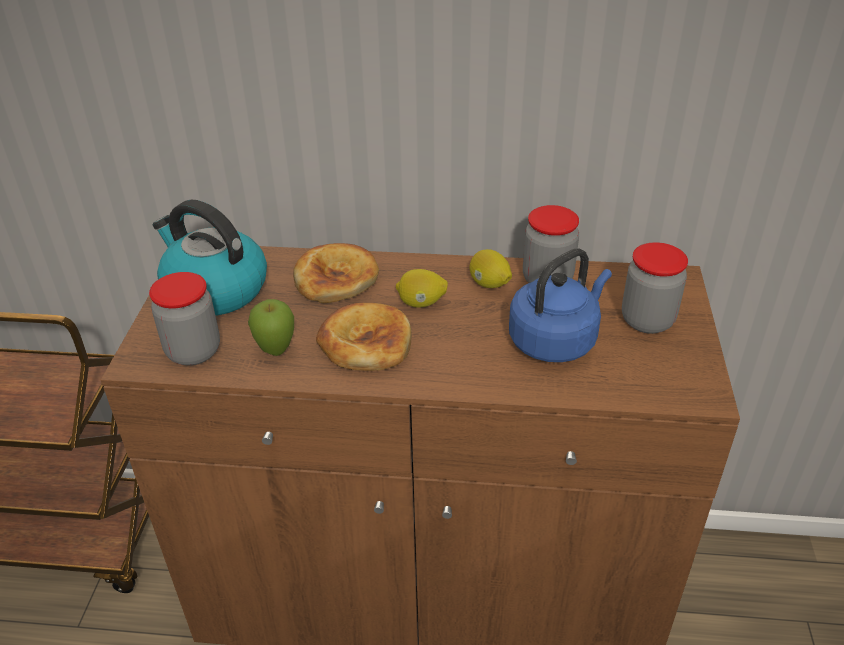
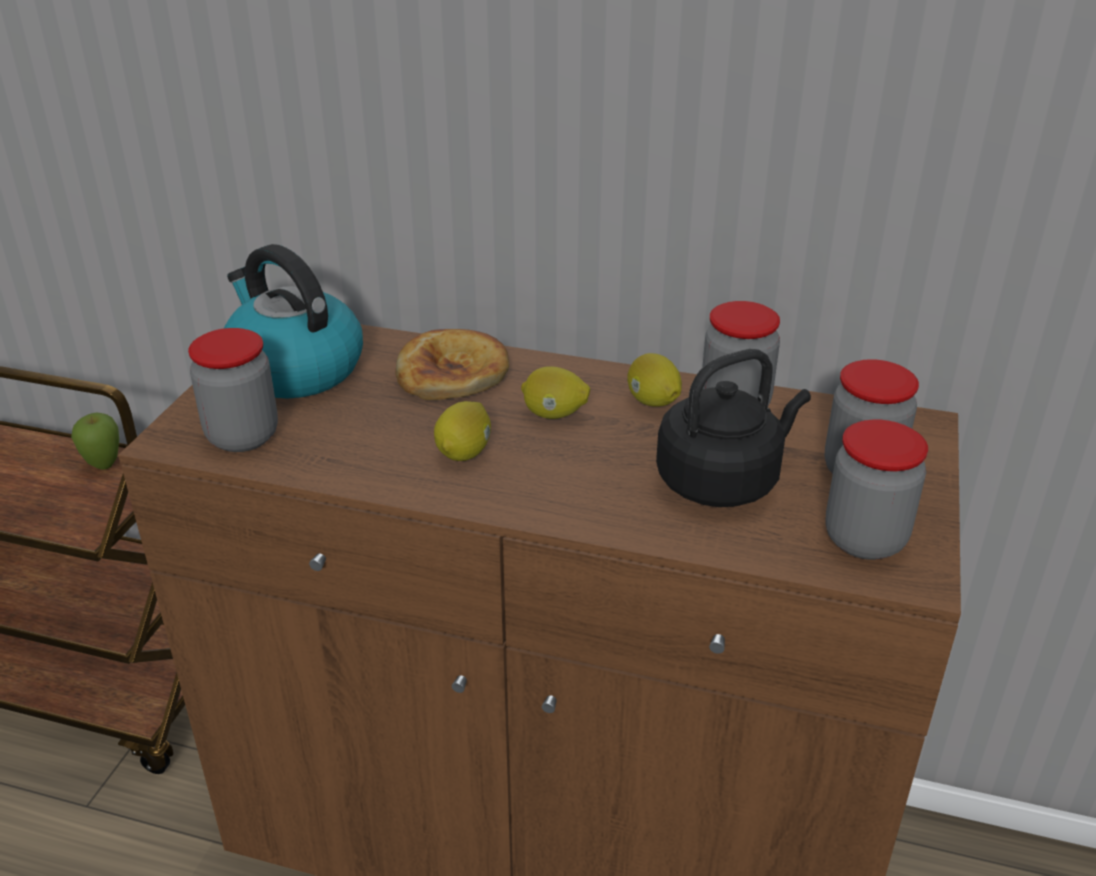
camera: 10 degrees right, 5 degrees down
apple [248,299,294,356] -> apple moved to [71,412,119,470]
bread [316,303,412,371] -> lemon [434,401,491,461]
blue kettle [509,248,612,362] -> black kettle [656,349,811,507]
none -> jar [825,420,928,560]

